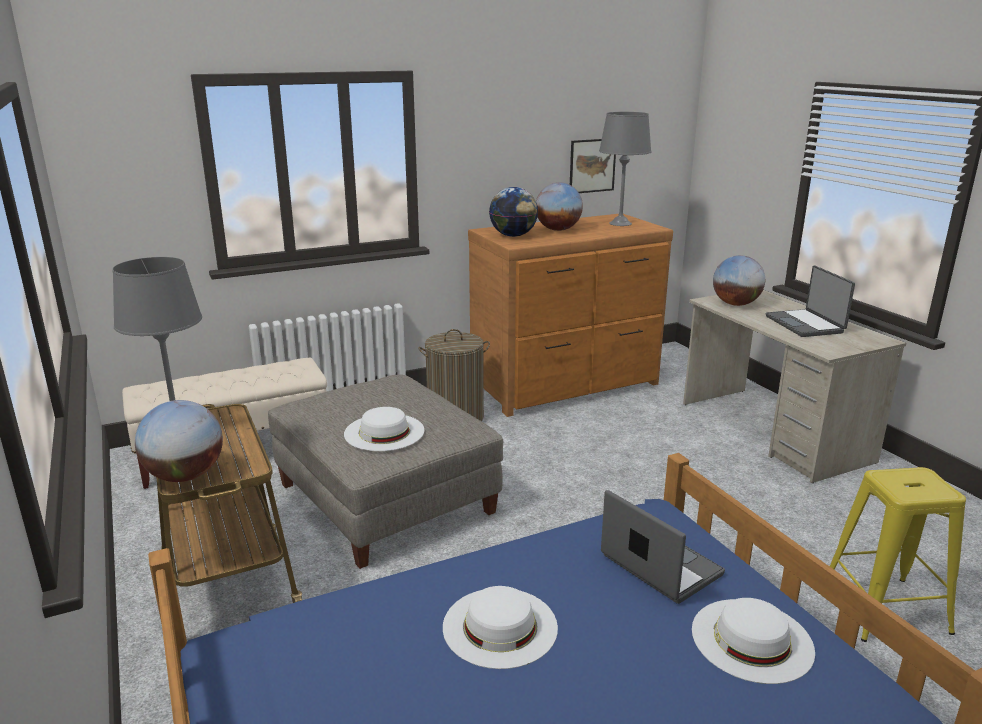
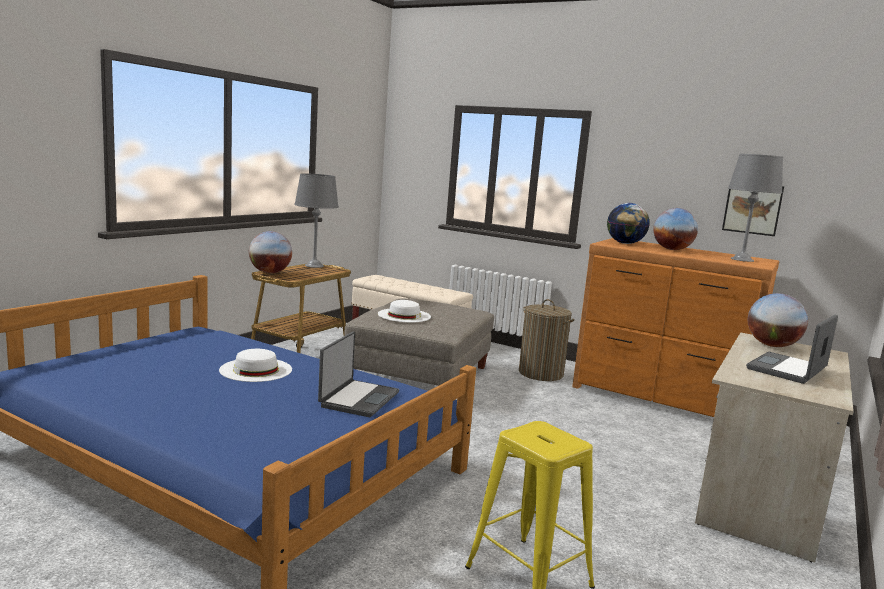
camera: 55 degrees right, 10 degrees down
white hat [692,598,815,684] -> none

